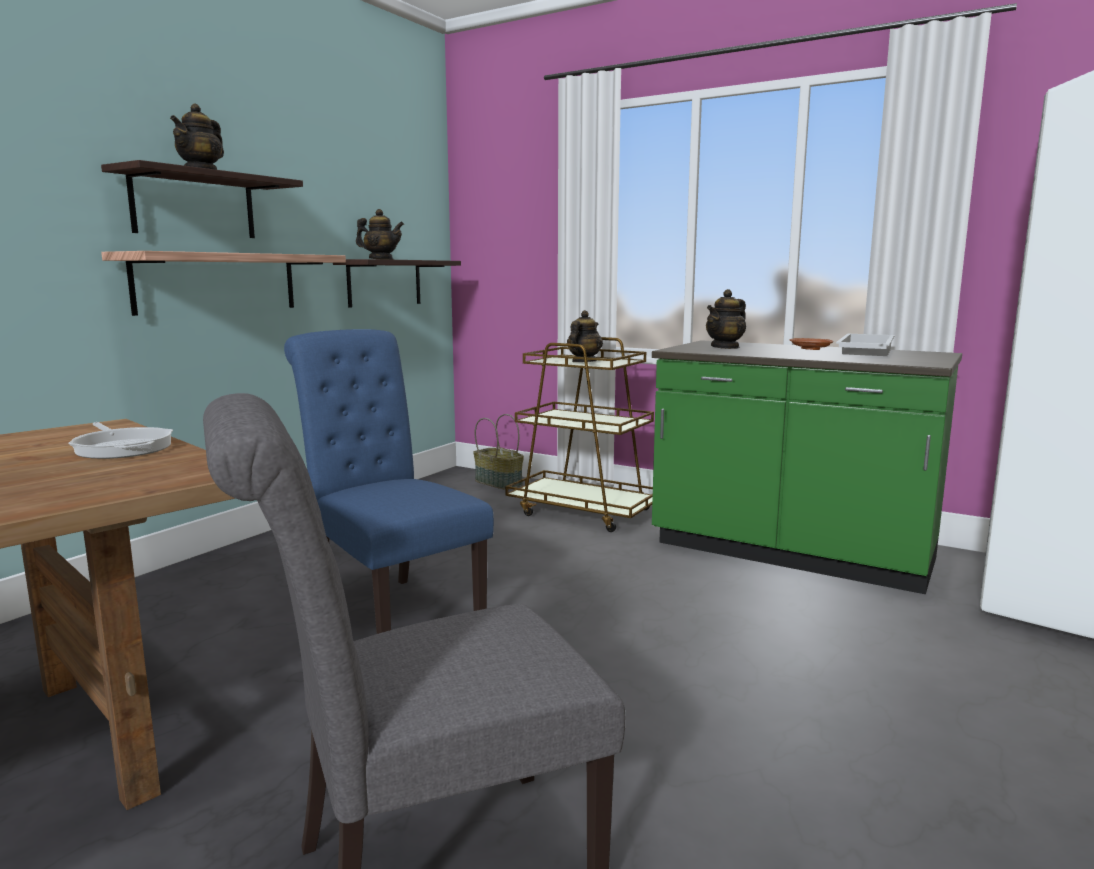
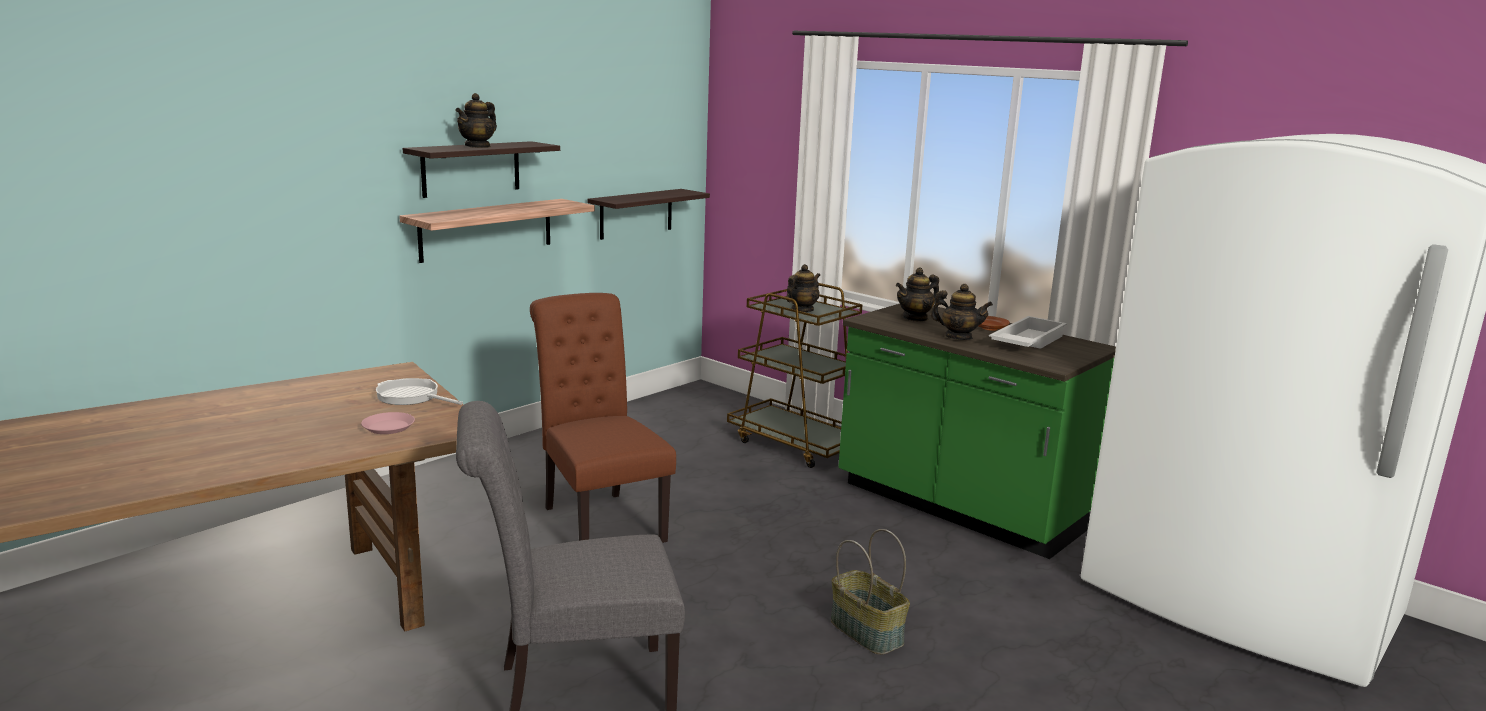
camera: 10 degrees right, 5 degrees up
frying pan [68,422,173,459] -> frying pan turned 150 degrees clockwise [376,378,463,405]
blue chair [284,329,494,634] -> brown chair [530,293,676,543]
teapot [356,209,404,260] -> teapot moved to [931,284,993,340]
basket [473,414,524,490] -> basket moved to [831,529,910,655]
none -> pink plate [361,412,415,434]

